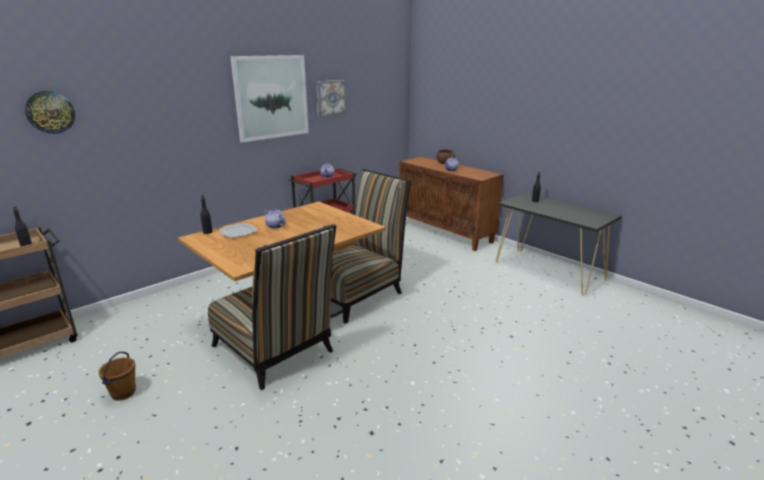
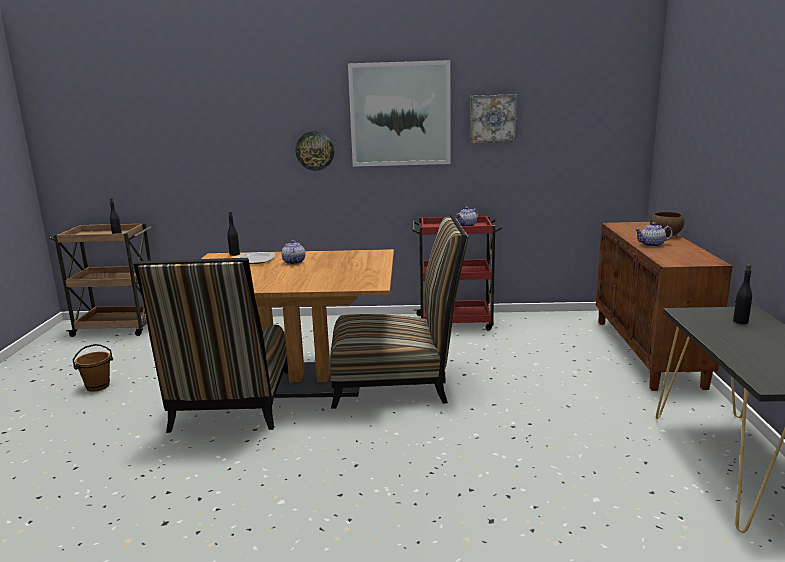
camera: 45 degrees right, 5 degrees down
wall clock [25,91,75,134] -> wall clock moved to [295,131,334,171]

